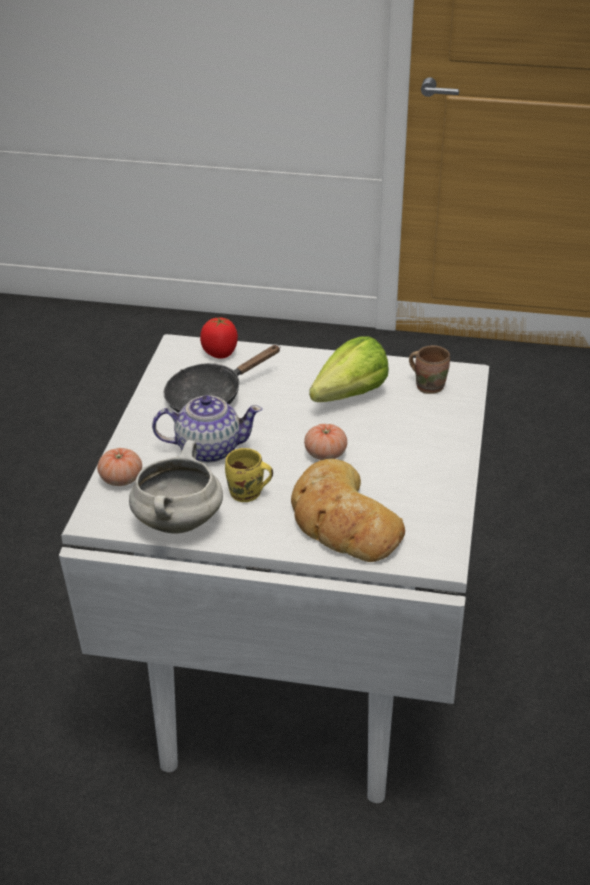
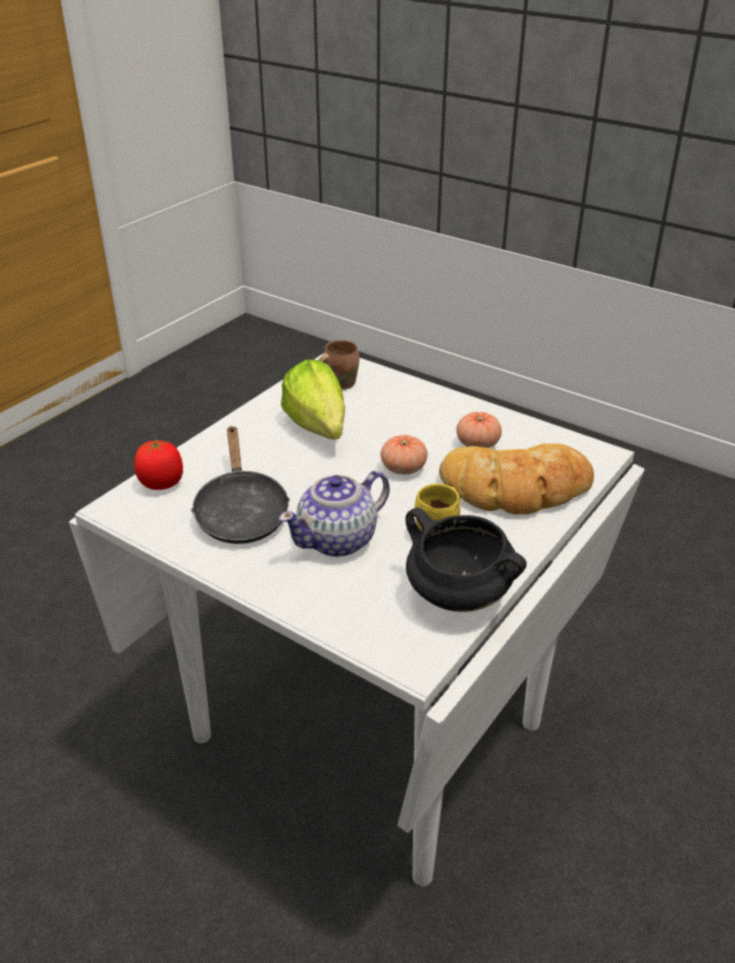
camera: 65 degrees left, 0 degrees up
tomato [97,448,142,486] -> tomato moved to [456,412,502,448]
white cooking pot [129,440,223,534] -> black cooking pot [405,507,527,612]
teapot [152,395,263,463] -> teapot turned 150 degrees counterclockwise [279,471,390,557]

